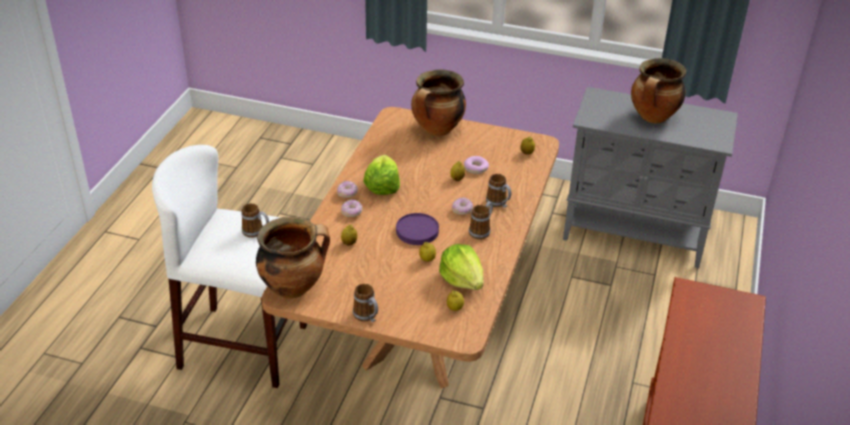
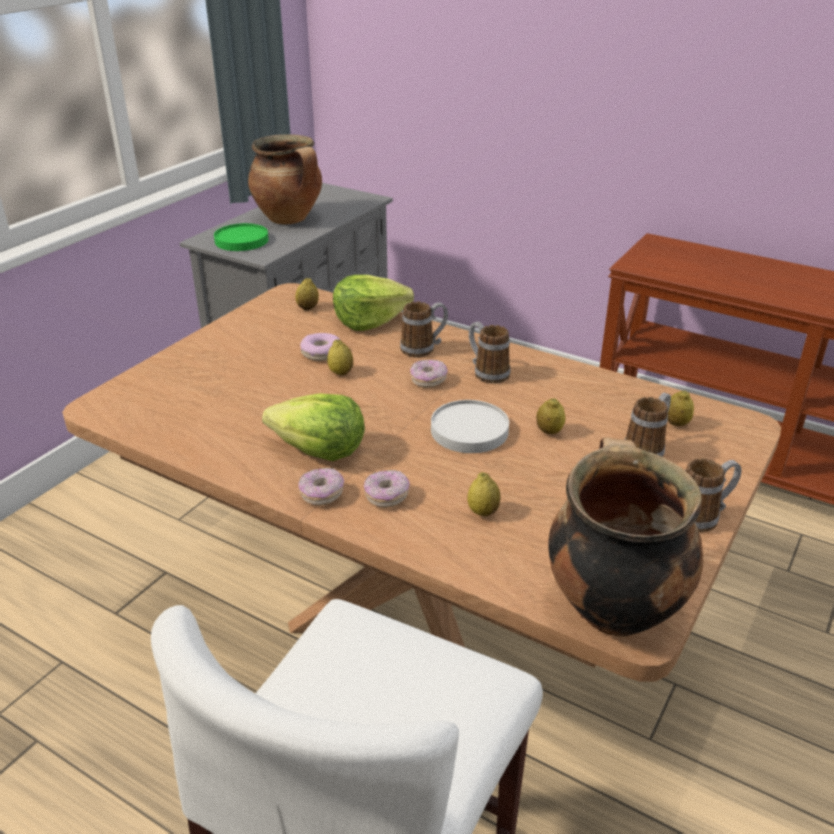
camera: 75 degrees left, 5 degrees down
mug [242,203,269,238] -> mug moved to [625,393,671,457]
purple plate [396,213,439,245] -> white plate [431,400,509,453]
cooking pot [411,69,466,136] -> none
lettuce [439,244,483,290] -> lettuce moved to [333,275,414,331]
none -> green plate [214,223,269,251]

